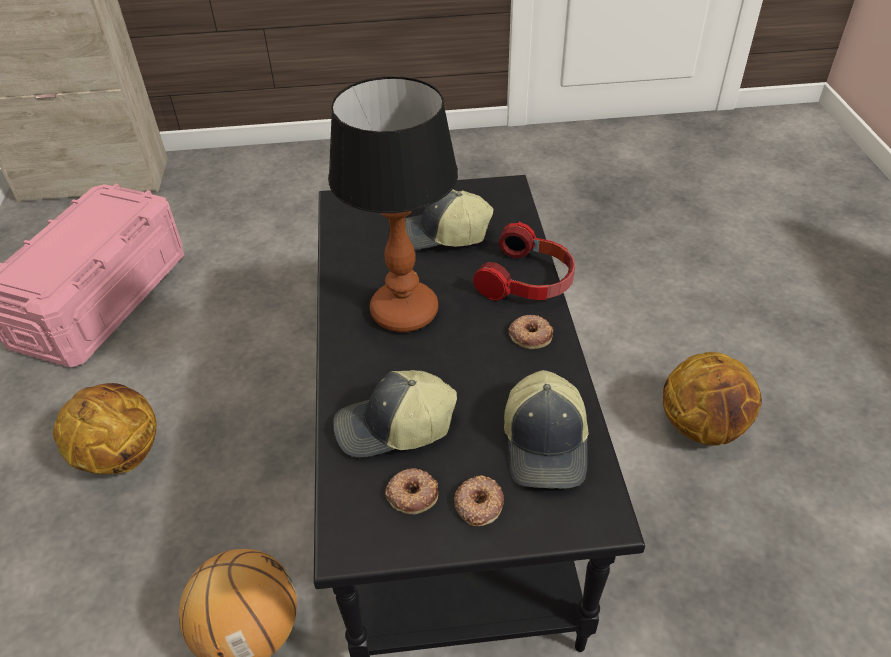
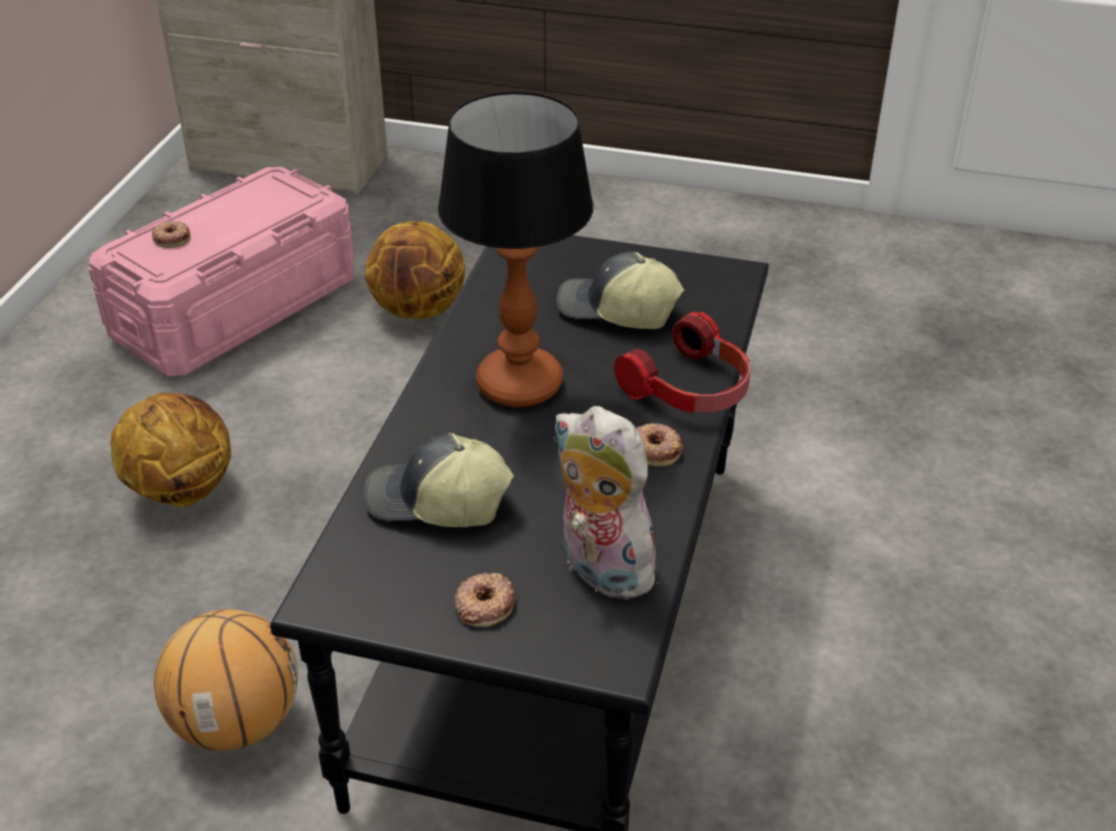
camera: 20 degrees right, 5 degrees down
donut [385,468,438,514] -> donut moved to [152,221,191,248]
cap [504,370,589,489] -> plush toy [554,406,667,600]
basketball [663,352,762,446] -> basketball moved to [365,221,465,319]

